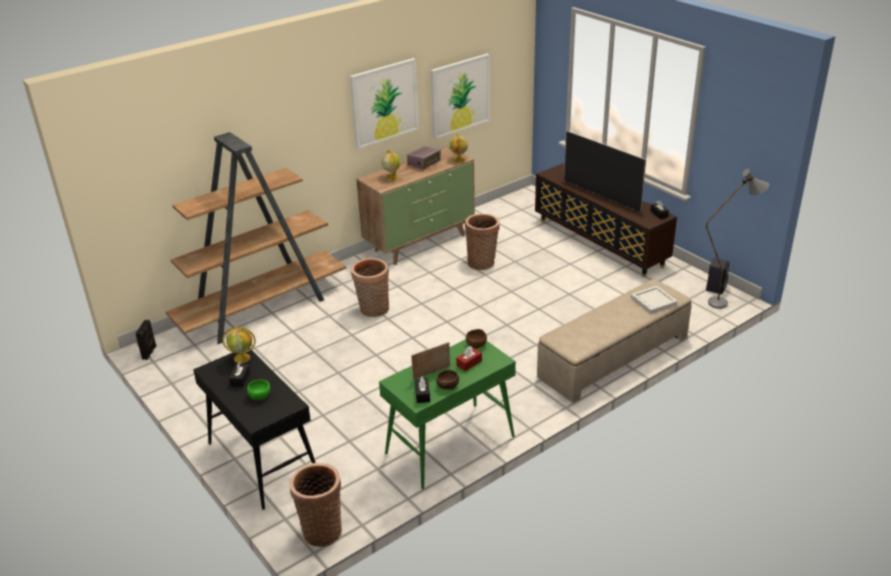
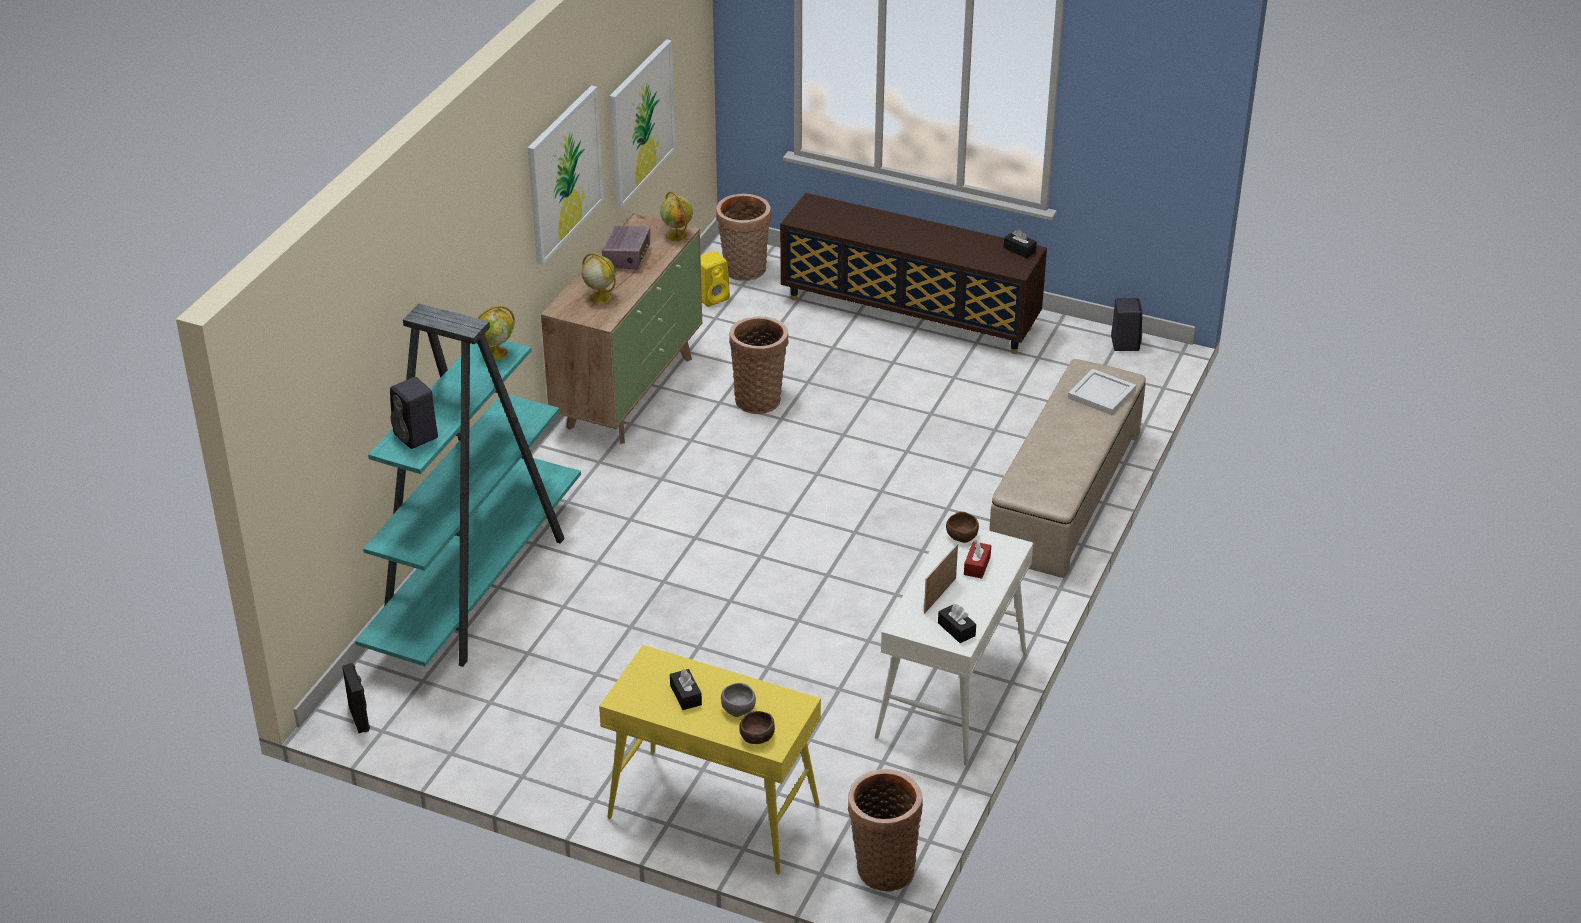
camera: 30 degrees left, 5 degrees up
brown bookcase [166,132,346,344] -> turquoise bookcase [355,303,581,667]
black console table [193,348,316,510] -> yellow console table [599,645,821,874]
globe [222,327,255,363] -> globe moved to [476,305,515,361]
green bowl [247,380,271,400] -> grey bowl [721,683,756,717]
basket [351,258,389,317] -> basket moved to [716,193,771,281]
green console table [379,339,516,489] -> white console table [875,524,1033,766]
brown bowl [436,370,459,390] -> brown bowl moved to [739,711,775,744]
television [564,131,646,212] -> none
grey floor lamp [706,169,769,309] -> none
none -> black speaker [390,377,438,449]
none -> yellow speaker [701,251,730,307]

